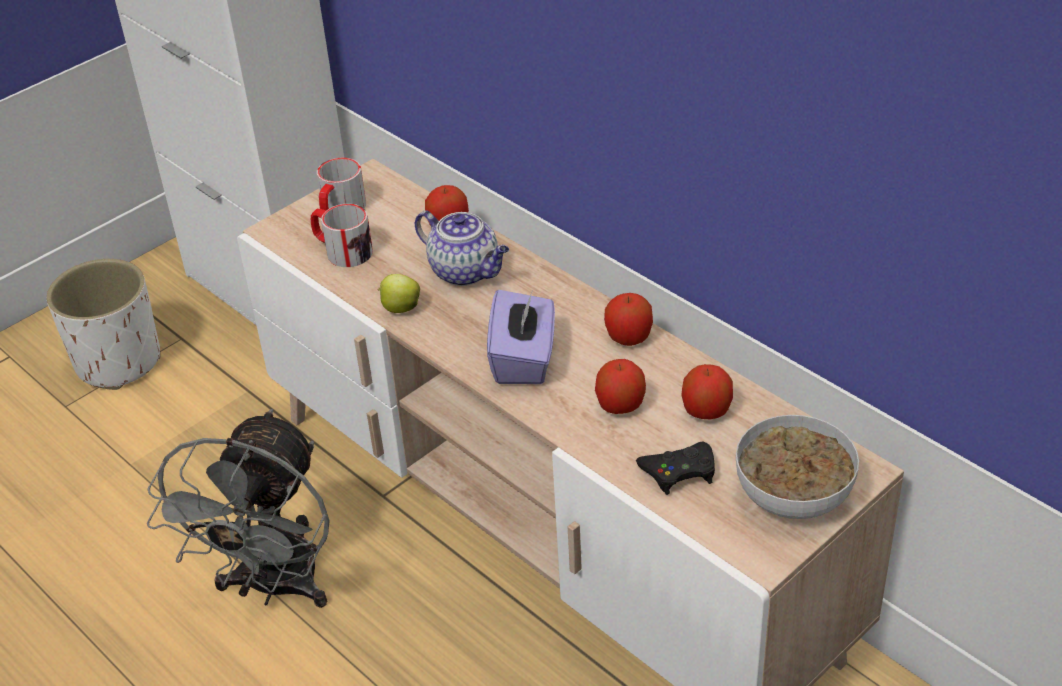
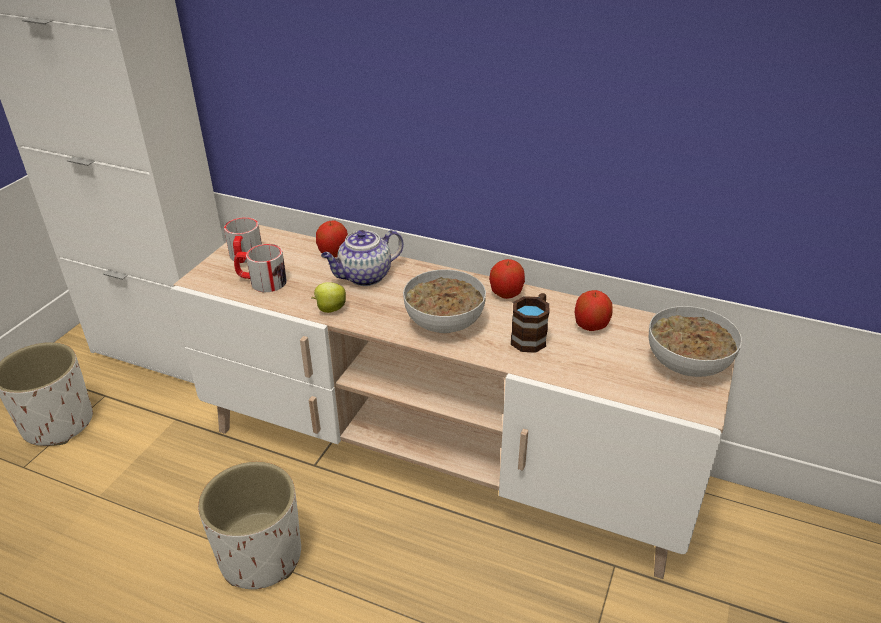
camera: 25 degrees left, 5 degrees down
grey fan [147,409,330,608] -> white planter [198,462,301,589]
teapot [415,210,509,286] -> teapot turned 135 degrees clockwise [321,230,404,286]
purple tissue box [487,290,555,384] -> bowl [403,269,486,333]
apple [595,359,646,414] -> brown mug [511,293,550,353]
black game controller [636,442,715,495] -> none

